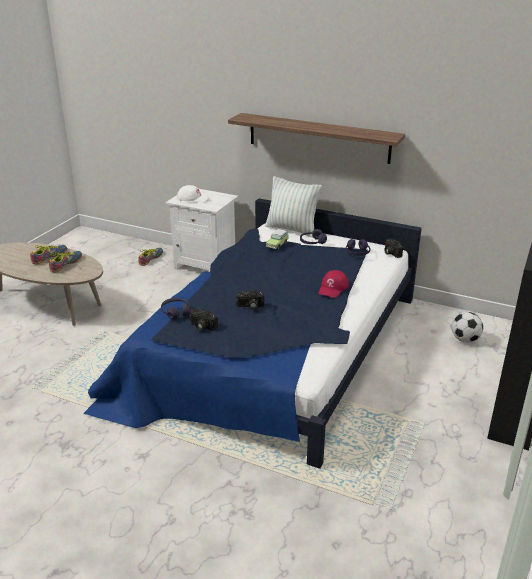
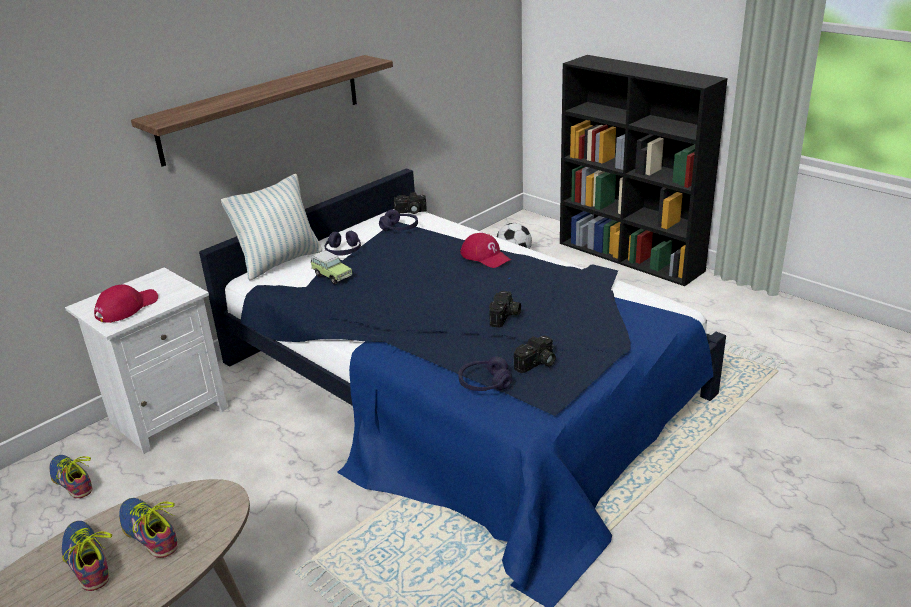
camera: 70 degrees left, 0 degrees up
white cap [177,185,210,203] -> red cap [94,284,158,323]

